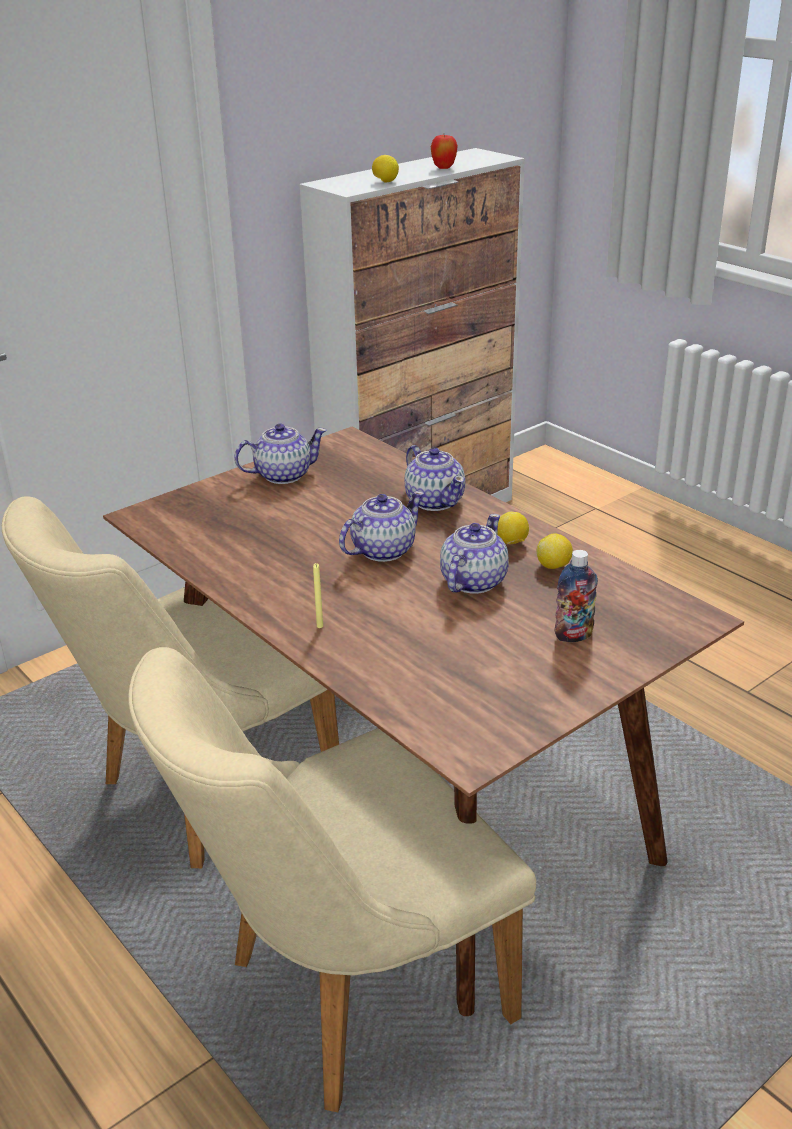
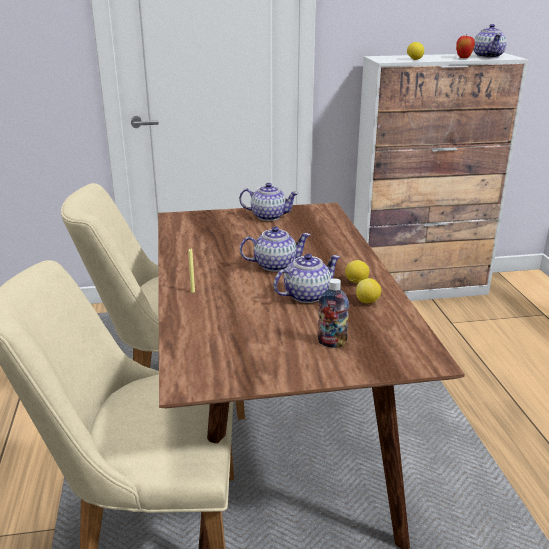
camera: 30 degrees right, 5 degrees down
teapot [405,445,465,511] -> teapot moved to [473,24,507,58]

